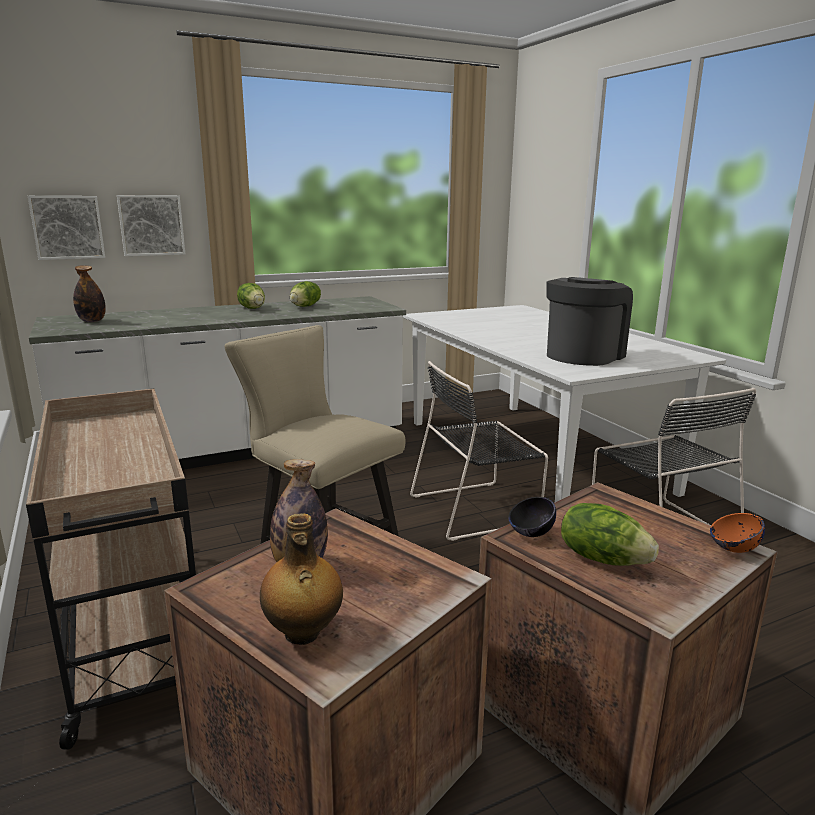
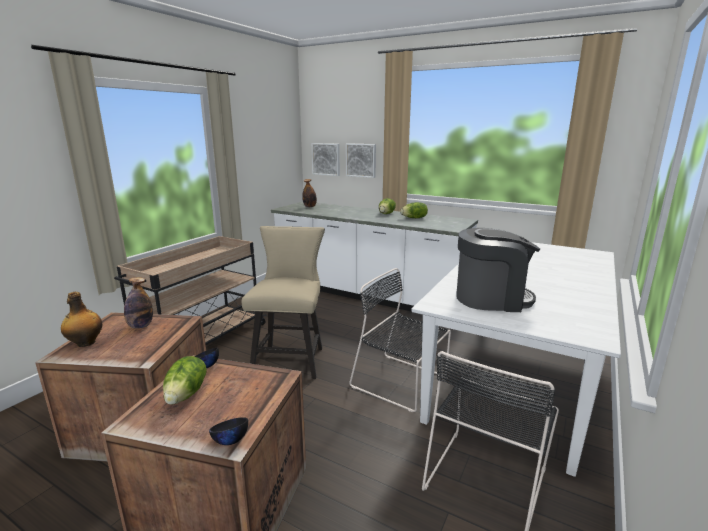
camera: 55 degrees right, 0 degrees up
orange bowl [710,513,765,553] -> black bowl [209,417,248,445]

